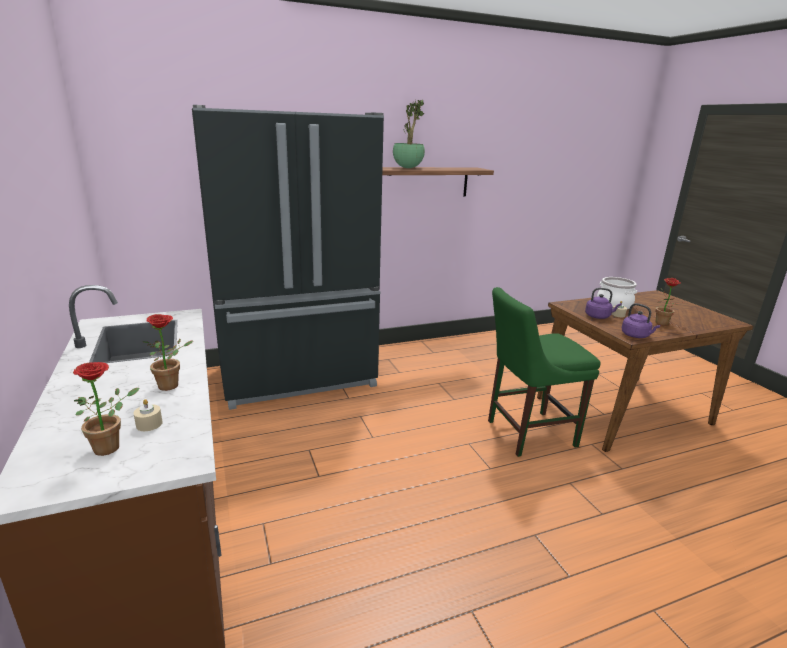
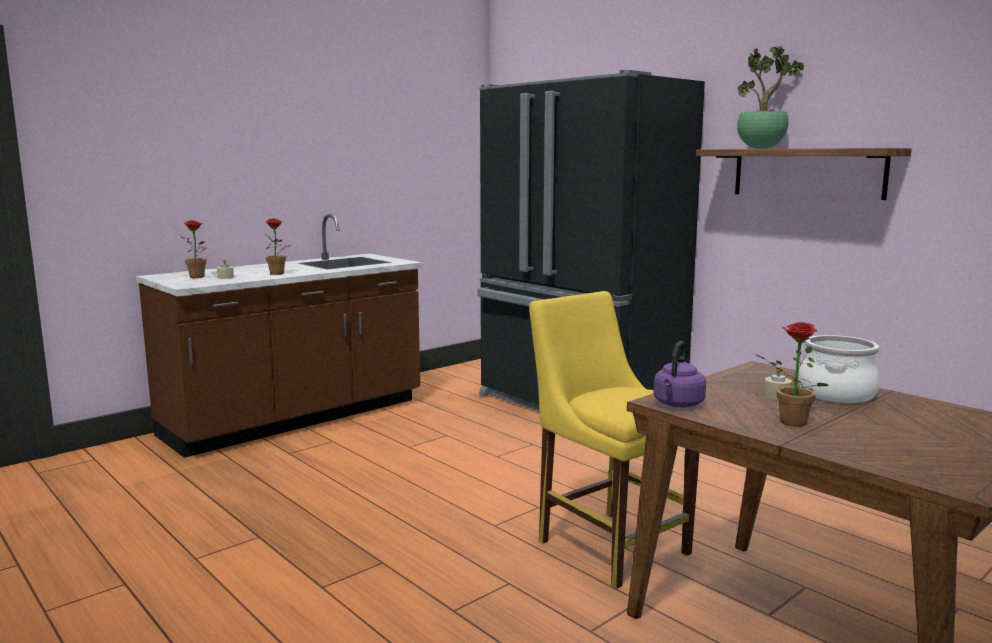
camera: 70 degrees right, 10 degrees down
green chair [488,287,601,457] -> yellow chair [529,291,699,589]
purple kettle [585,288,622,319] -> none

